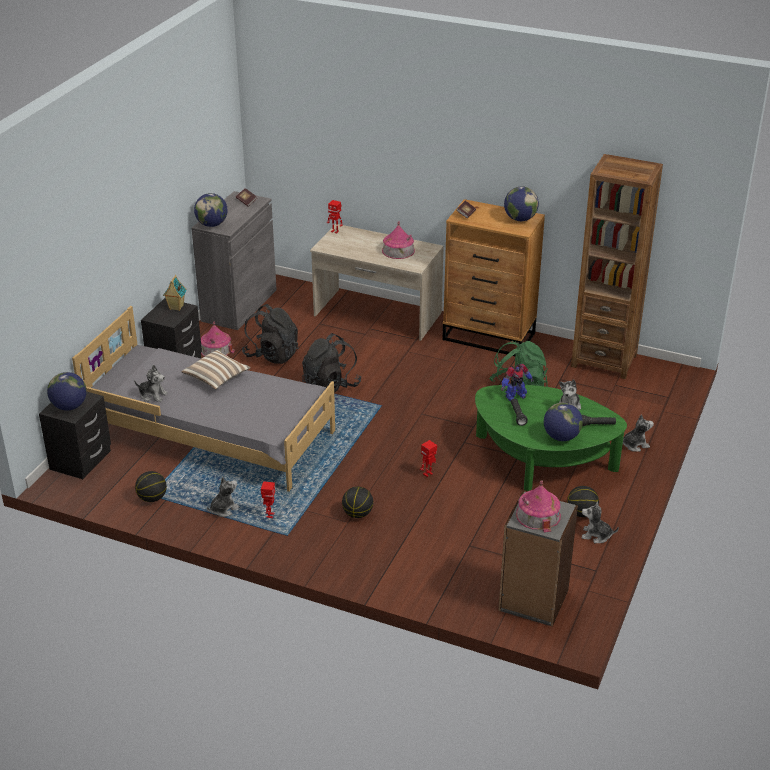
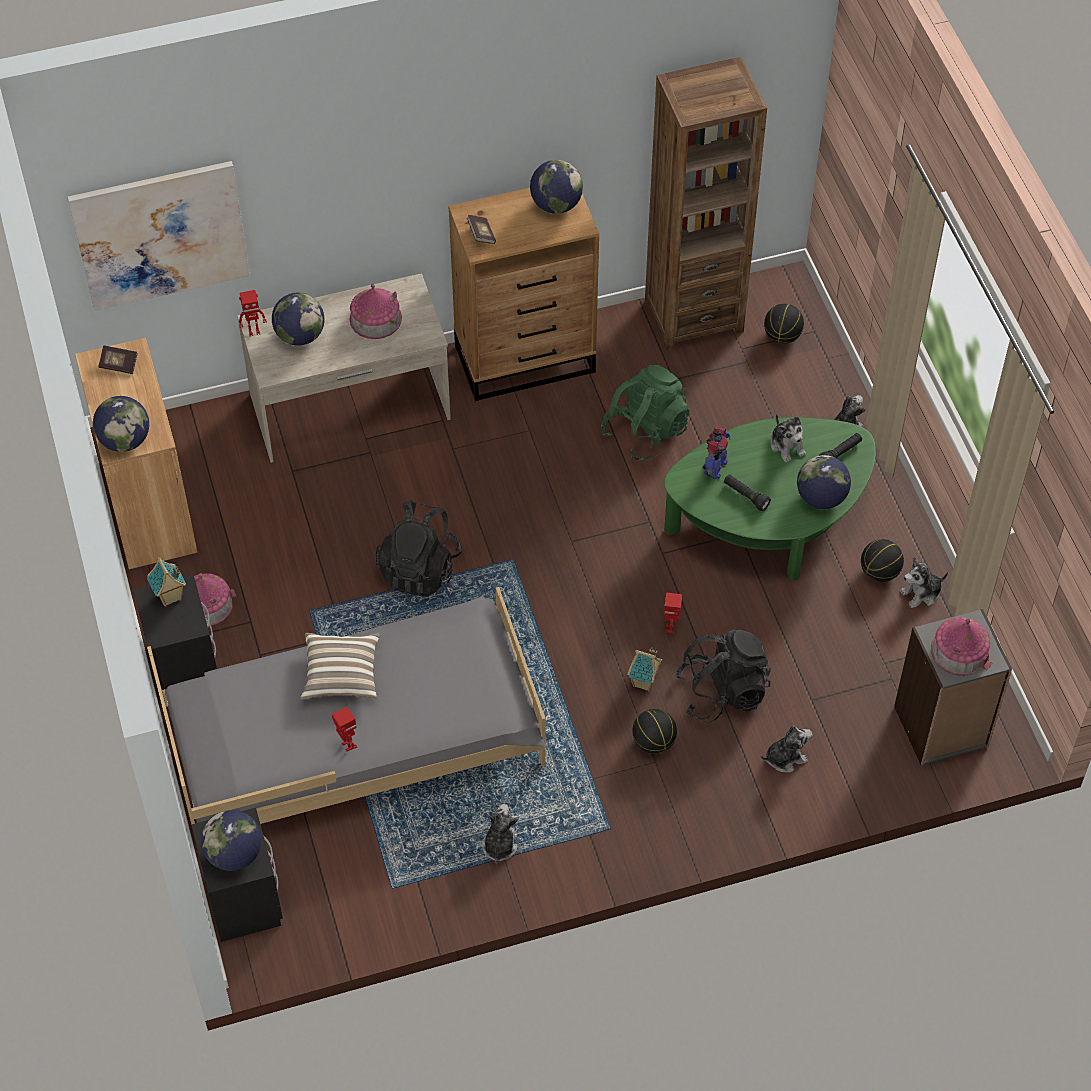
camera: 40 degrees left, 20 degrees up
plush toy [134,365,168,402] -> plush toy moved to [761,725,813,772]
basketball [135,471,167,502] -> basketball moved to [764,304,804,344]
grey cabinet [192,191,277,330] -> brown cabinet [75,338,198,569]
black backpack [242,304,299,364] -> black backpack moved to [675,630,771,722]
toy robot [261,481,275,518] -> toy robot moved to [332,706,357,751]
none -> picture [68,161,250,311]
none -> globe [272,293,324,346]
none -> toy house [627,647,663,692]

